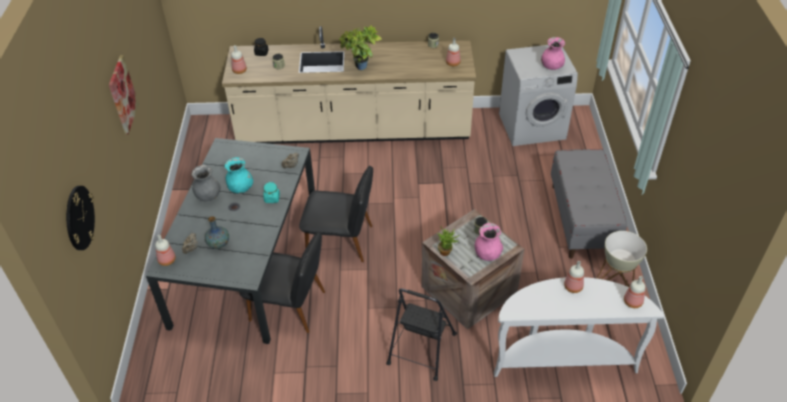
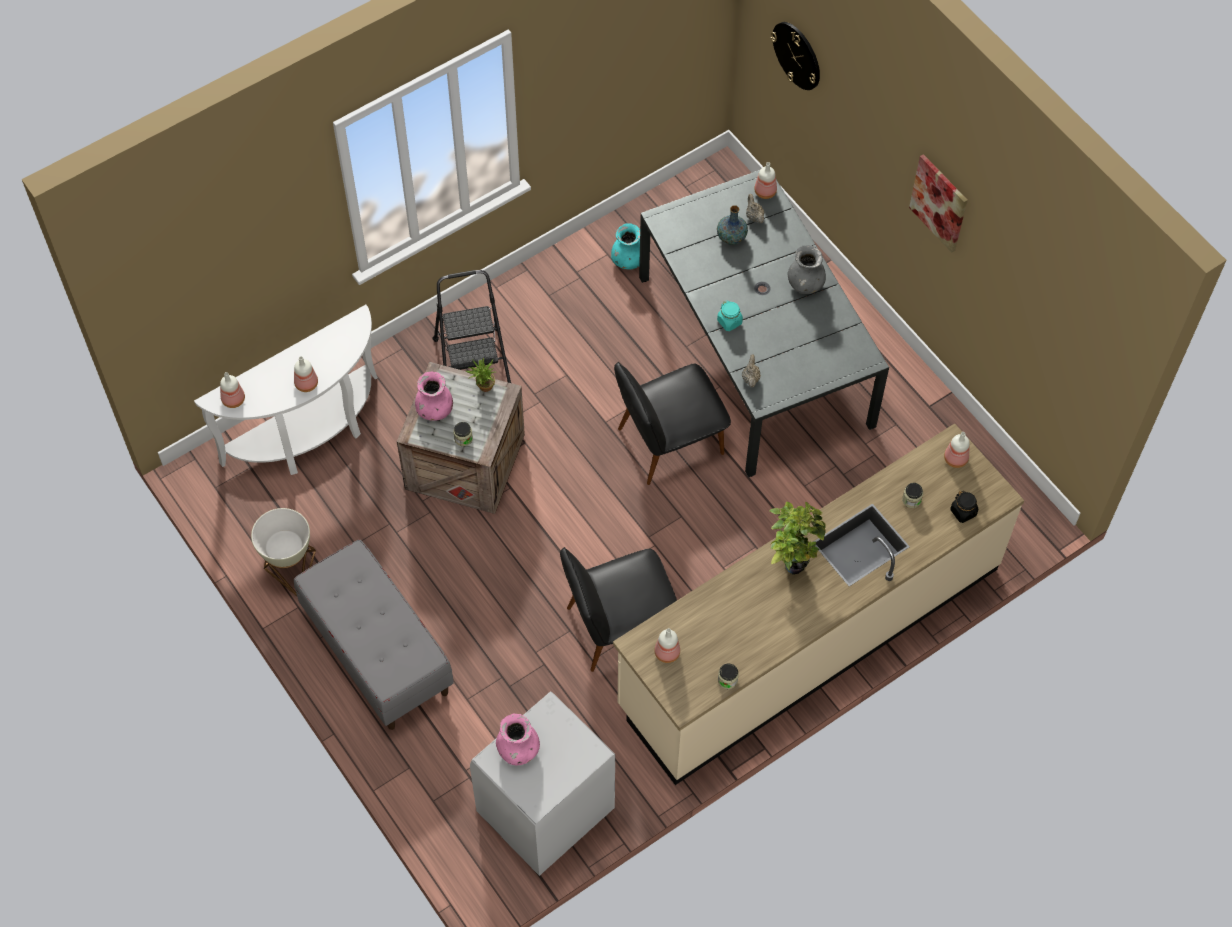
camera: 145 degrees right, 15 degrees up
turquoise vase [225,157,253,193] -> turquoise vase moved to [611,223,640,270]
black chair [239,232,325,333] -> black chair moved to [560,547,677,672]

